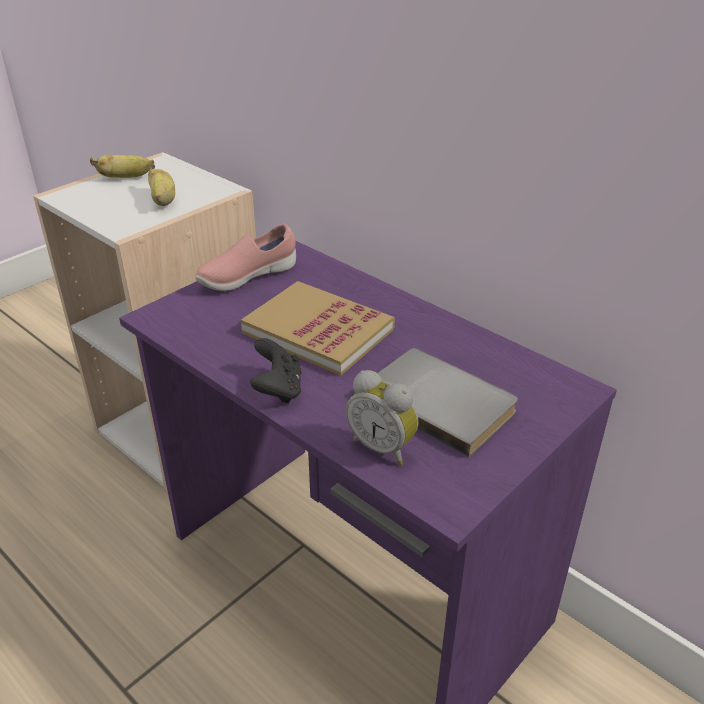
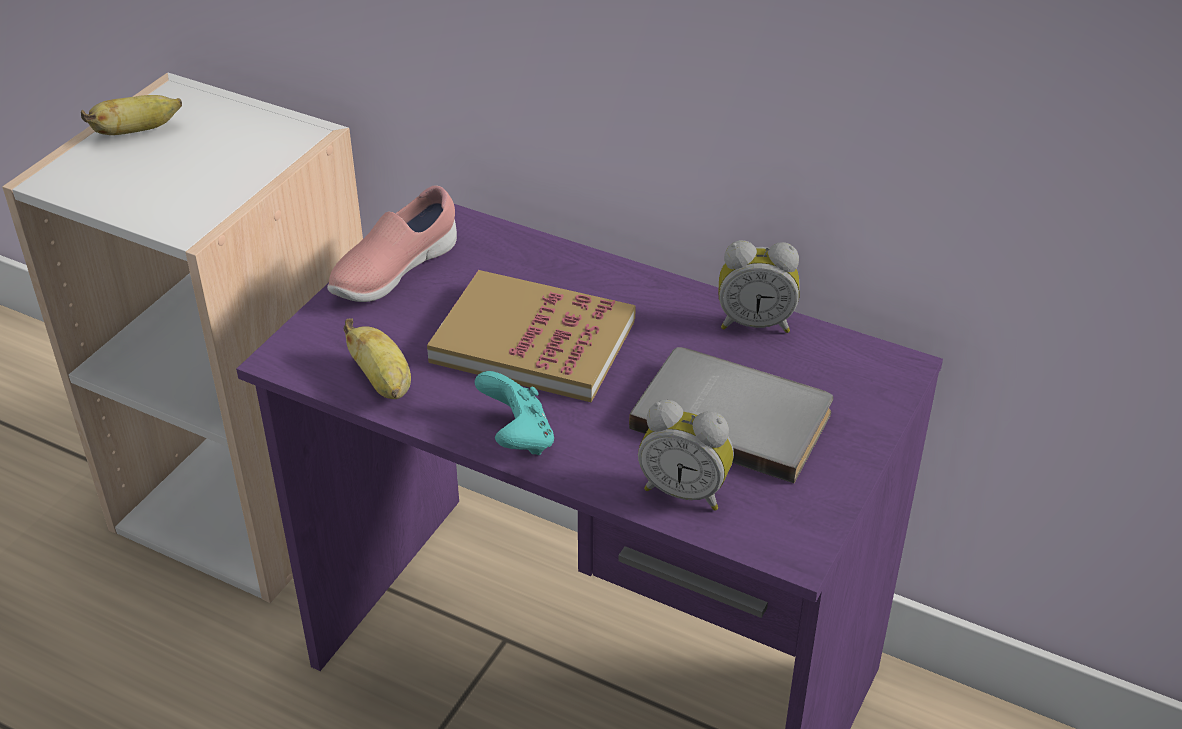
camera: 15 degrees left, 5 degrees up
banana [148,164,175,206] -> banana moved to [343,318,411,399]
black game controller [250,338,301,404] -> turquoise game controller [475,371,554,455]
none -> alarm clock [718,240,799,333]

